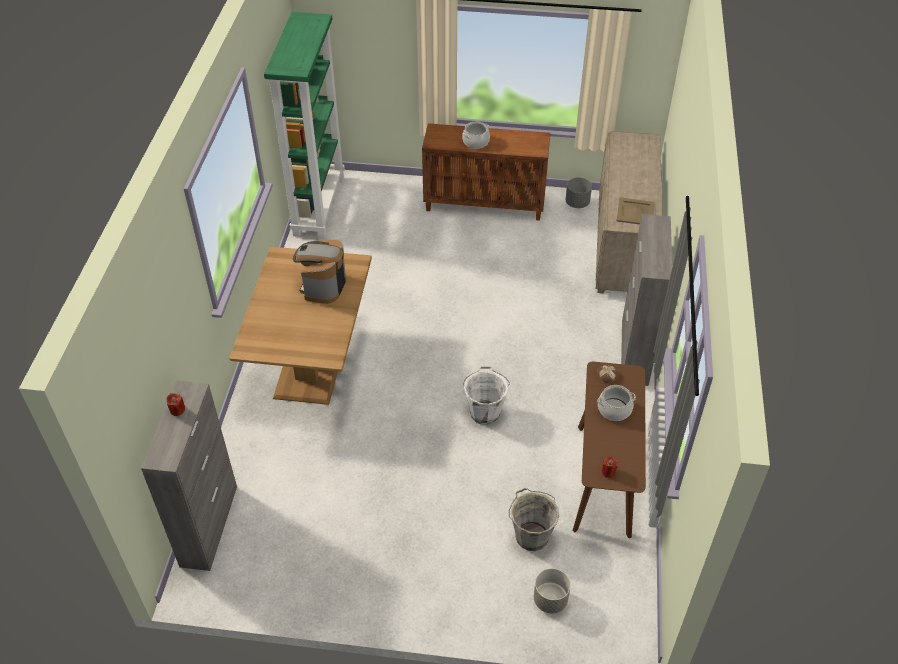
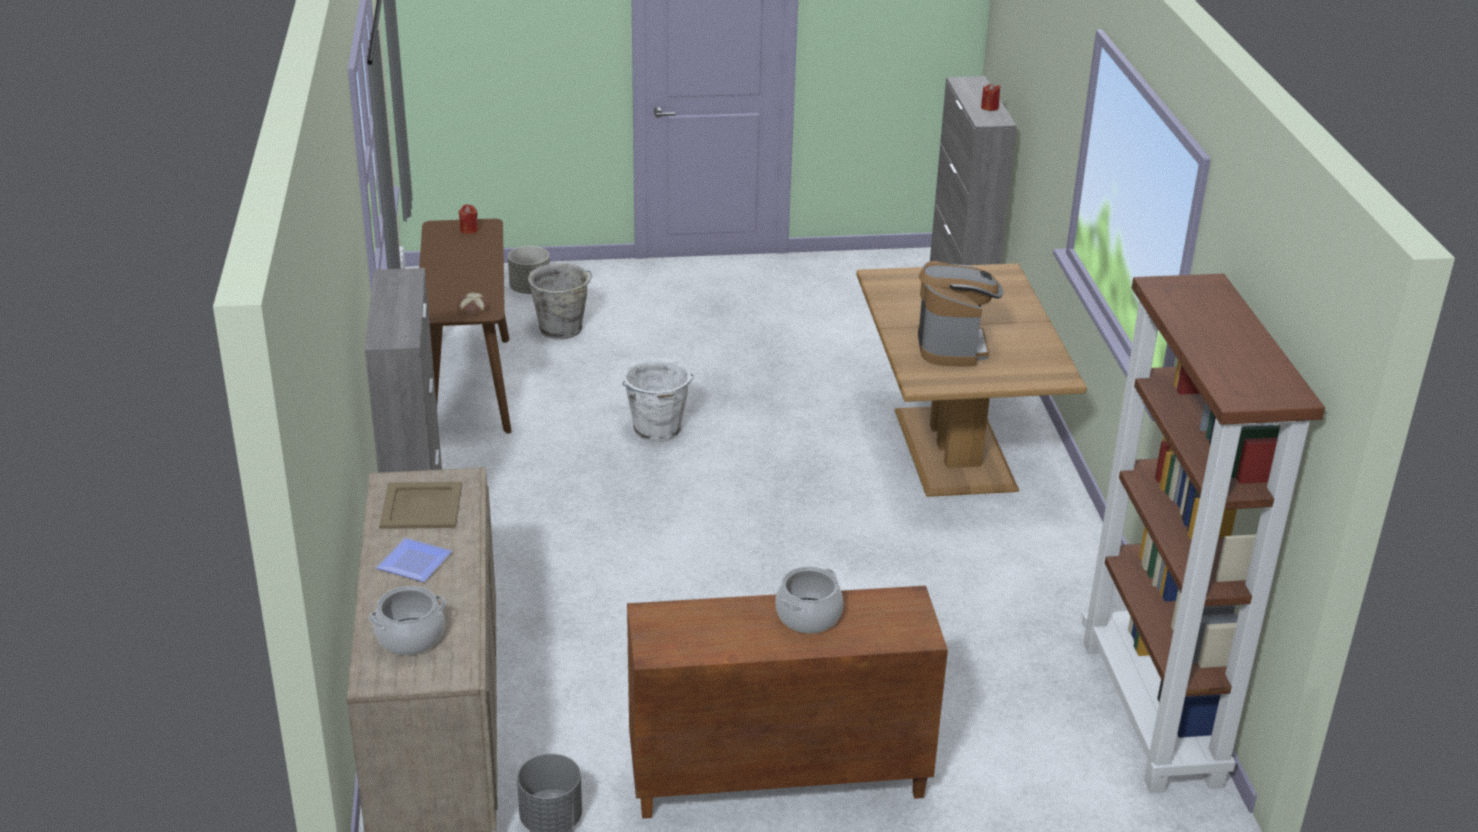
camera: 165 degrees right, 15 degrees down
green bookcase [264,12,345,239] -> brown bookcase [1082,274,1325,793]
cooking pot [597,385,636,421] -> cooking pot moved to [369,586,446,655]
none -> plate [376,538,452,582]

